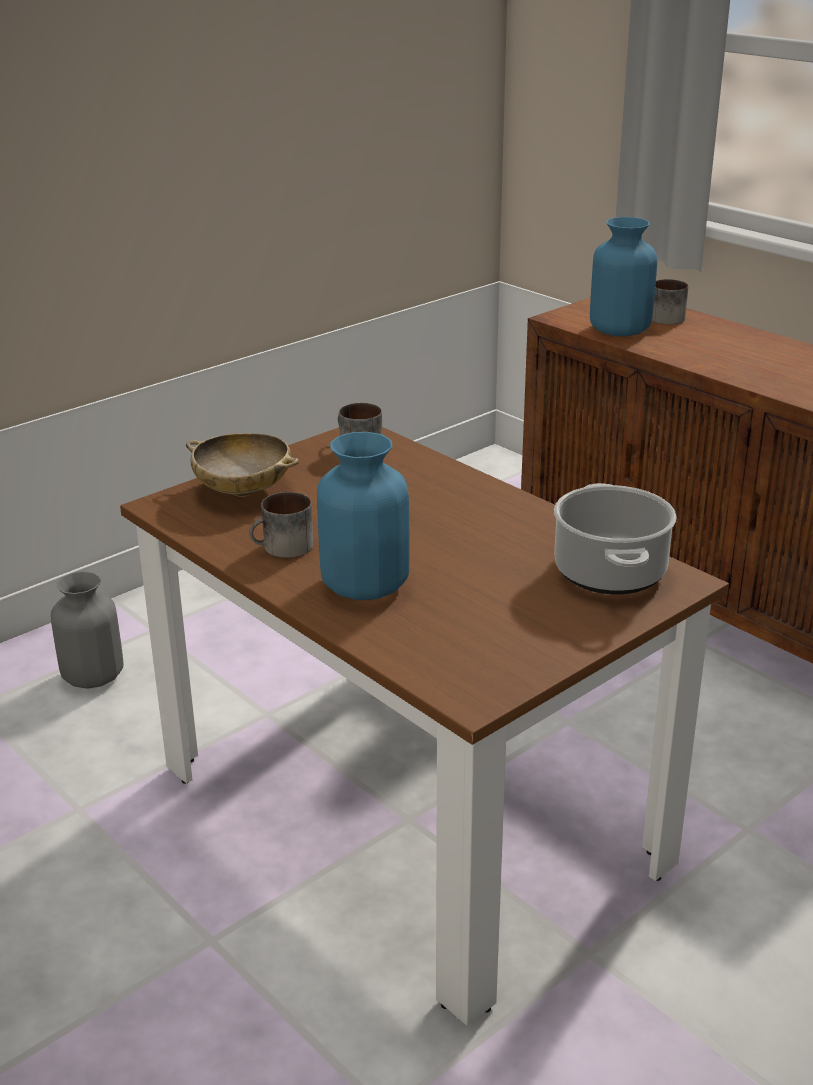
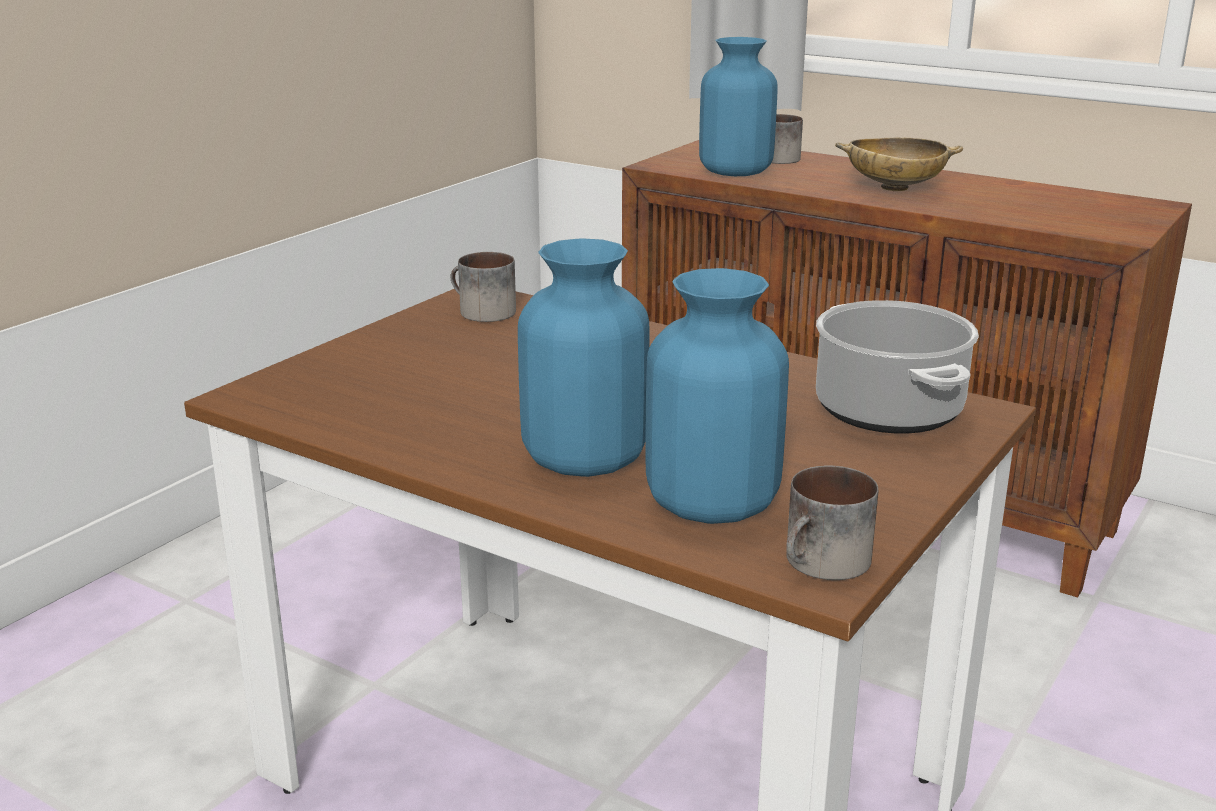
camera: 15 degrees left, 5 degrees down
grey vase [51,571,123,688] -> none
beige bowl [186,433,299,497] -> beige bowl moved to [835,138,963,191]
mug [249,492,313,558] -> mug moved to [786,466,878,580]
none -> blue vase [645,268,789,524]

